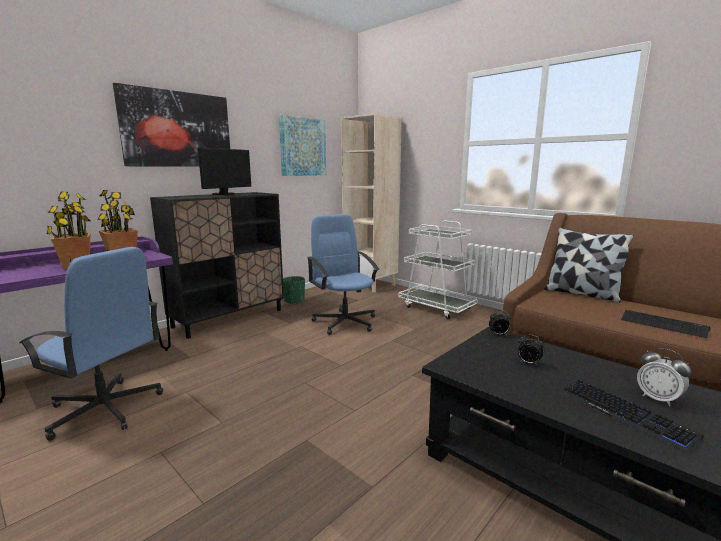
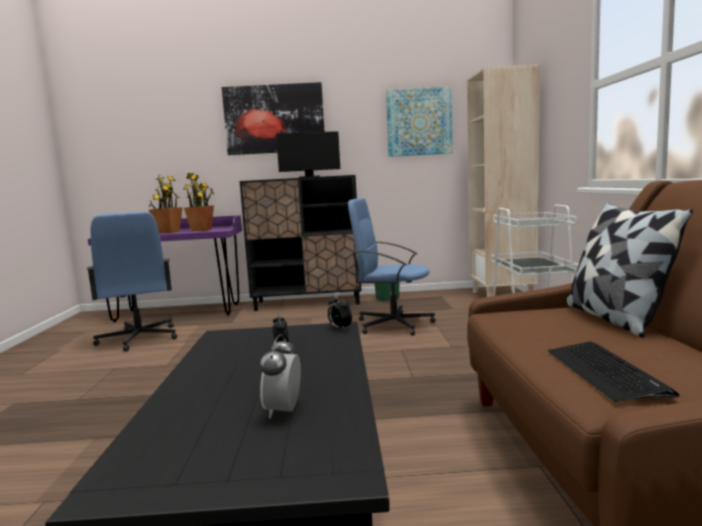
camera: 45 degrees right, 5 degrees down
blue office chair [307,214,379,335] -> blue office chair turned 90 degrees counterclockwise [348,198,435,336]
keyboard [559,379,704,453] -> none

